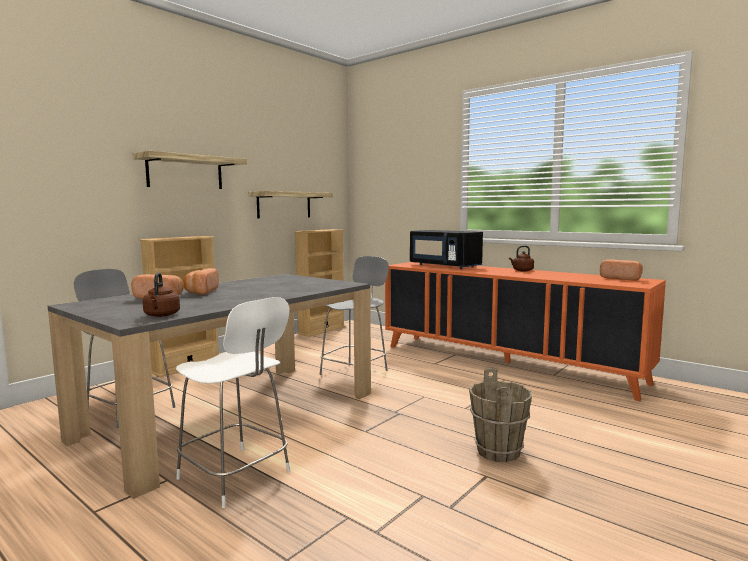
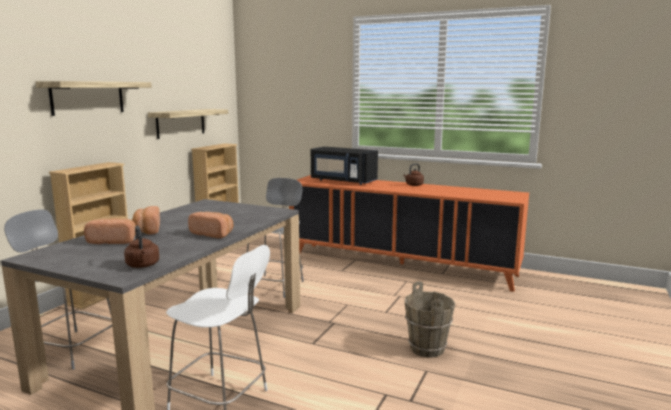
camera: 15 degrees left, 5 degrees up
bread [600,259,643,280] -> bread moved to [188,212,233,238]

